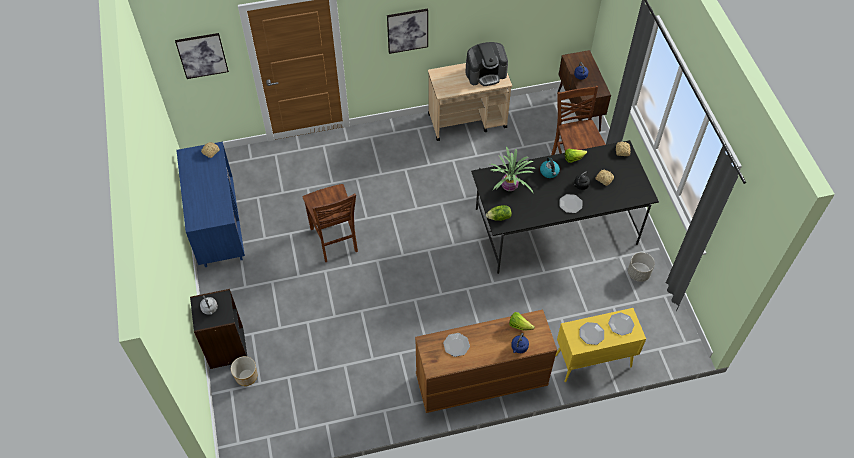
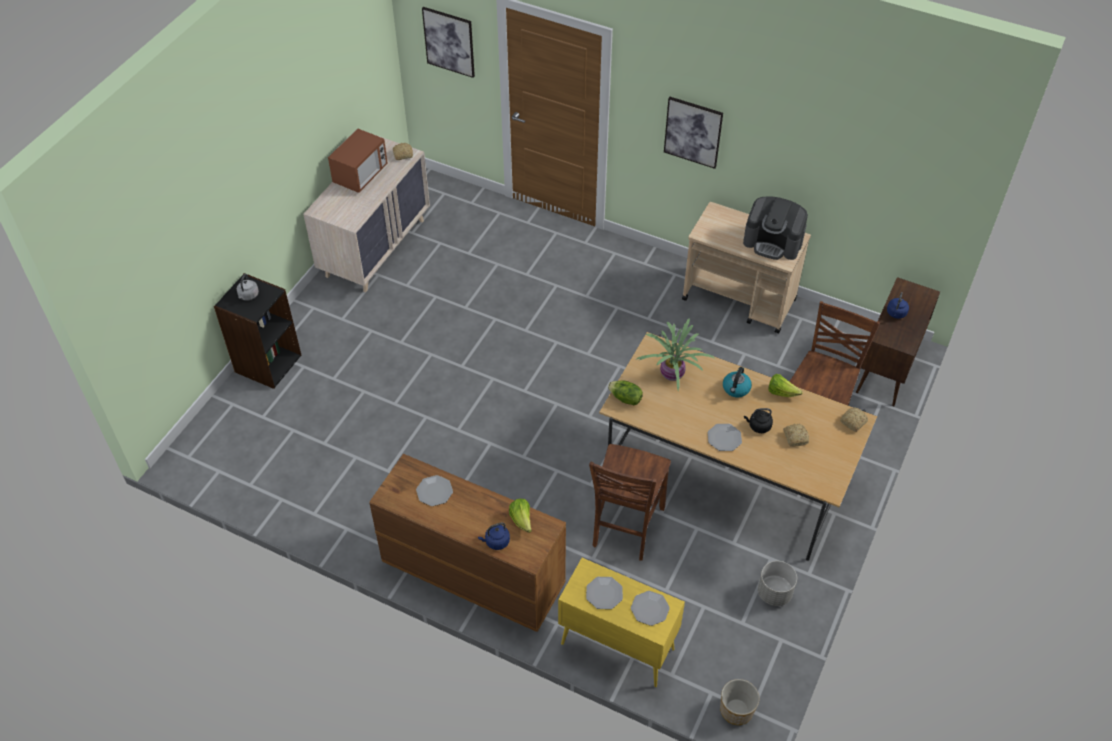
camera: 40 degrees right, 5 degrees down
blue dresser [176,142,245,267] -> beige dresser [303,135,430,292]
planter [231,356,257,386] -> planter moved to [720,679,760,725]
brown chair [303,184,358,262] -> brown chair moved to [589,444,671,561]
black dining table [471,140,659,274] -> beige dining table [599,332,877,561]
none -> microwave [328,128,388,193]

